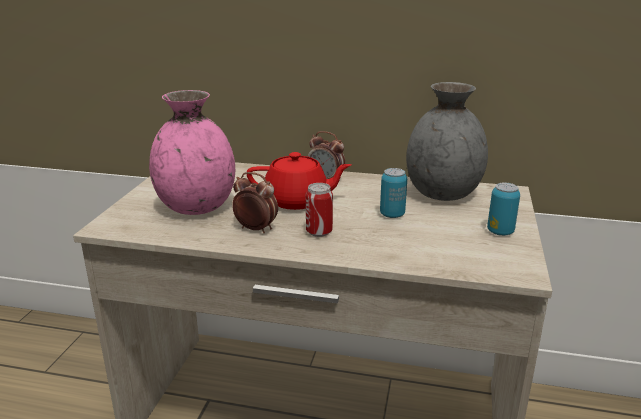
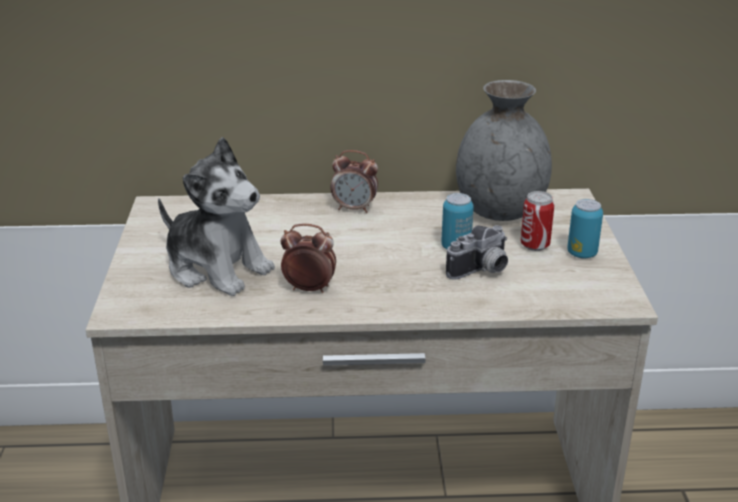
camera: 15 degrees left, 5 degrees up
pink vase [149,90,235,215] -> plush toy [158,137,275,296]
red teapot [247,152,352,210] -> none
can [306,183,333,237] -> can moved to [521,191,555,251]
none -> camera [446,225,508,280]

